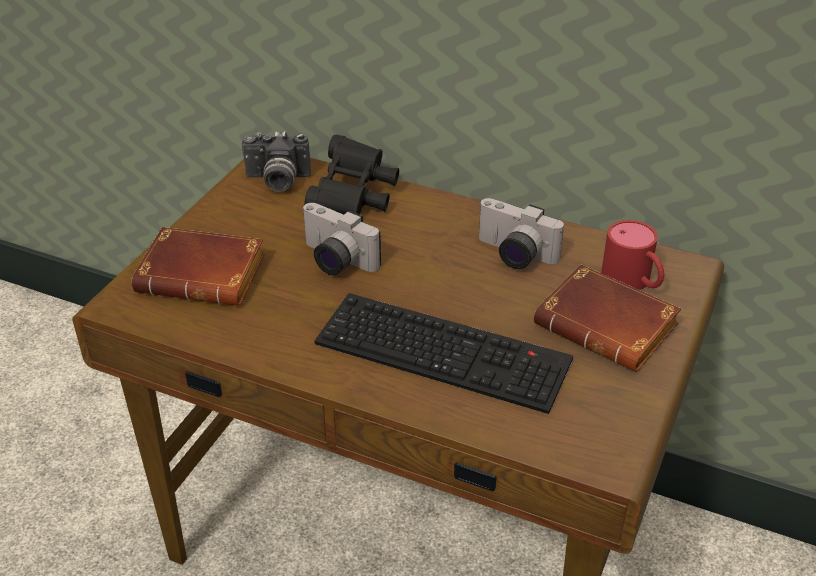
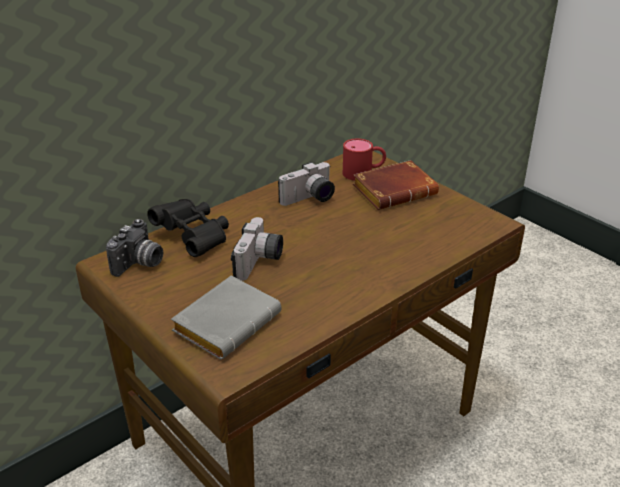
camera: 65 degrees left, 5 degrees down
brown book [132,227,265,306] -> grey book [171,275,281,360]
camera [302,203,381,275] -> camera turned 45 degrees counterclockwise [231,217,283,281]
keyboard [314,293,573,414] -> none

